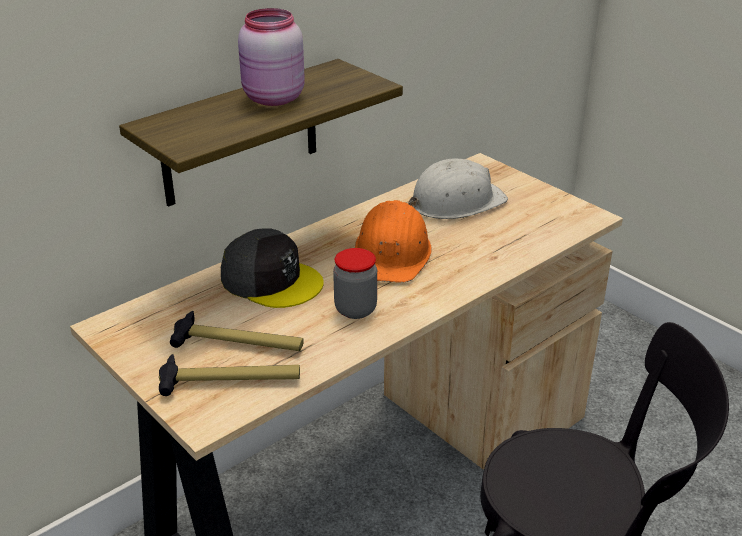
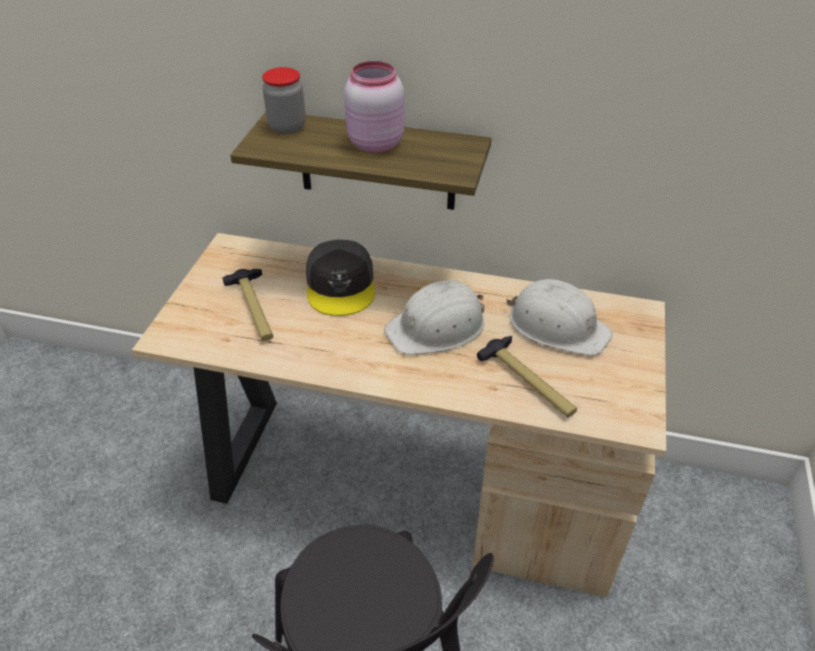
camera: 55 degrees right, 10 degrees up
hammer [159,354,300,396] -> hammer moved to [477,336,577,417]
jar [333,248,377,319] -> jar moved to [262,67,306,134]
orange hard hat [355,200,432,283] -> white hard hat [384,280,485,355]

